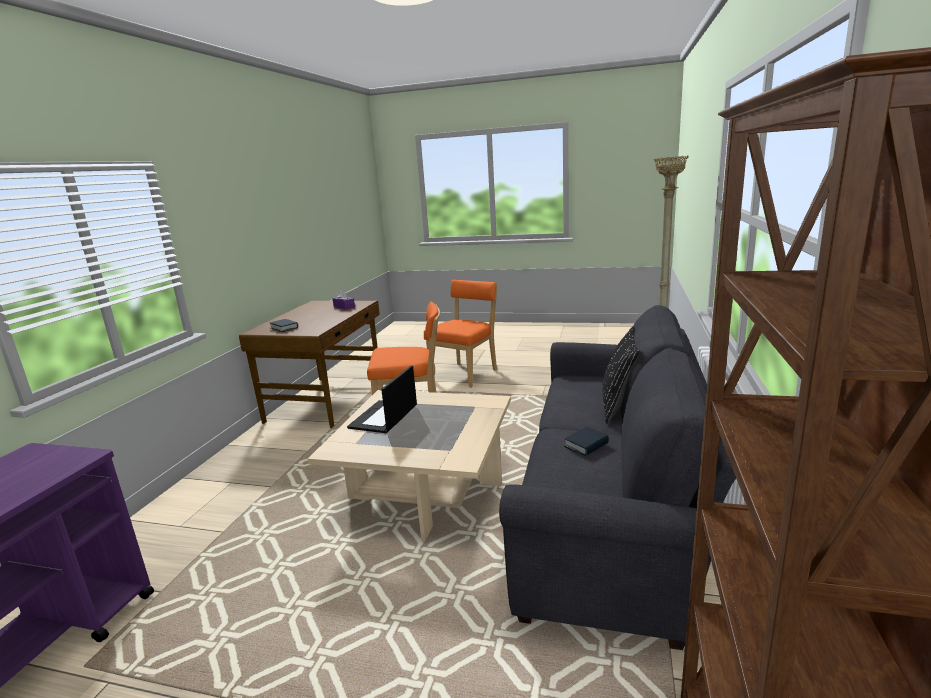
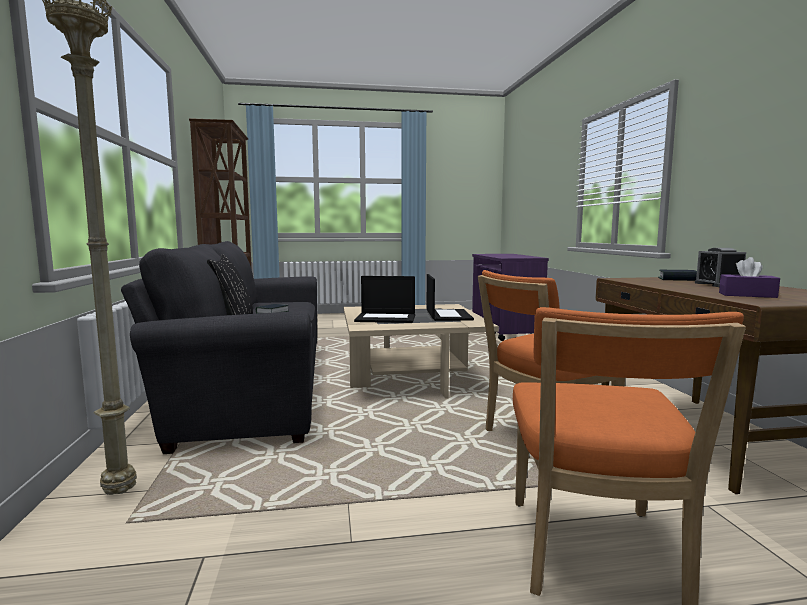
camera: 155 degrees right, 10 degrees down
none -> laptop [354,276,415,323]
none -> alarm clock [695,248,746,287]

